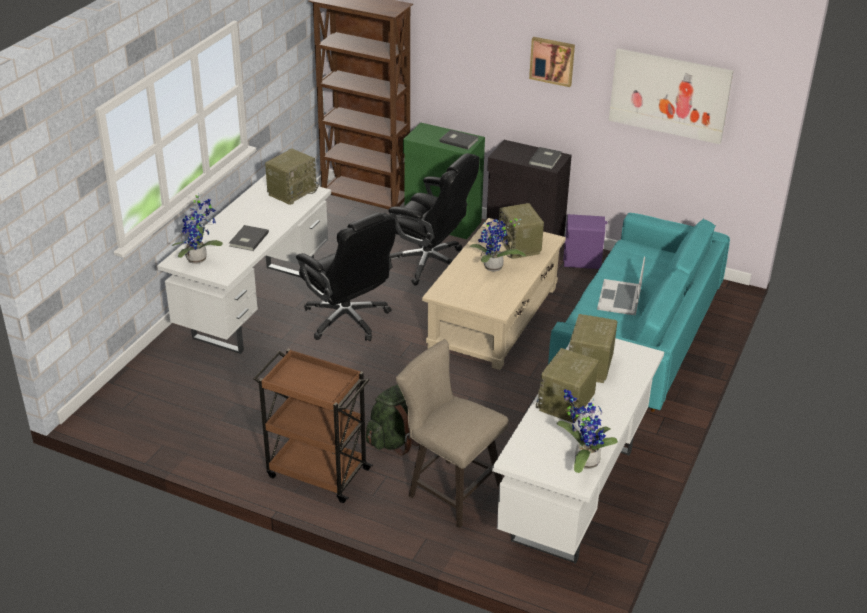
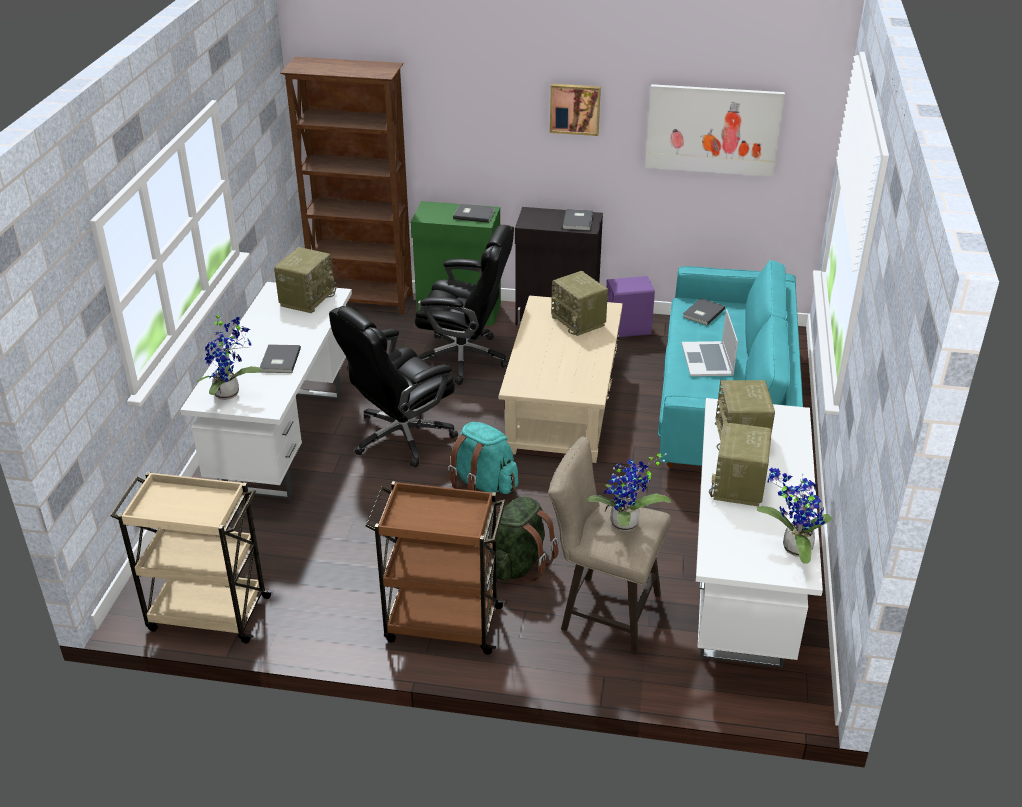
camera: 15 degrees left, 0 degrees up
black office chair [296,213,396,341] -> black office chair turned 105 degrees clockwise [329,306,458,467]
potted plant [470,218,526,271] -> potted plant moved to [587,453,671,532]
none -> beige cart [111,472,274,644]
none -> turquoise backpack [448,422,518,494]
none -> grey book [683,298,725,325]

